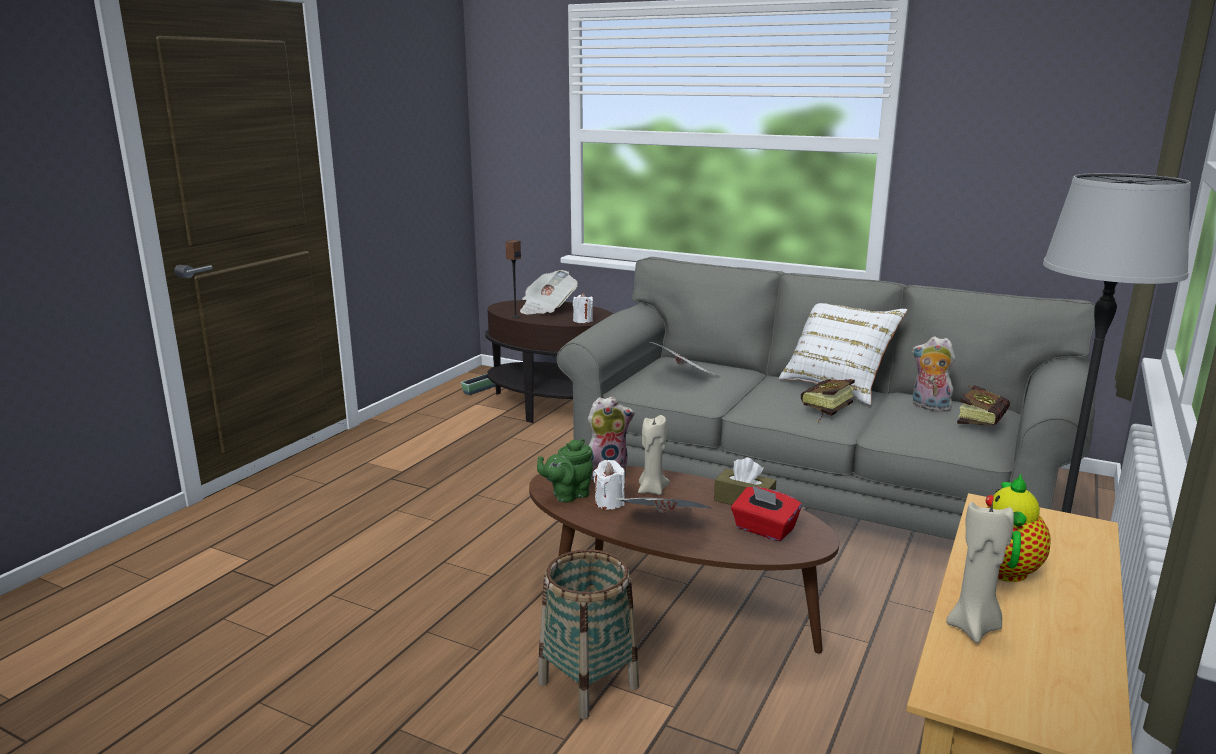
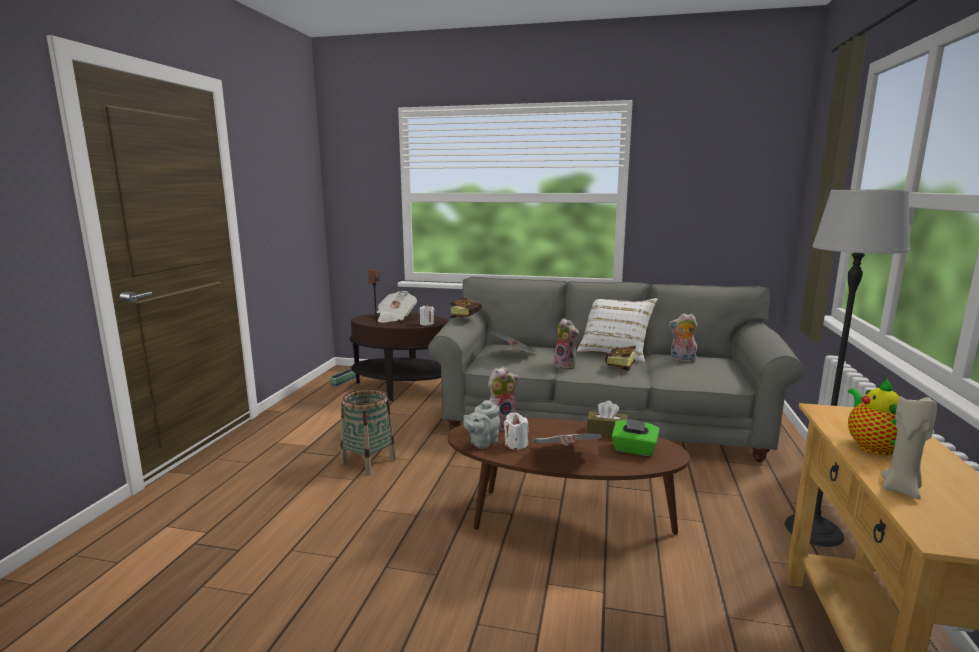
camera: 15 degrees left, 5 degrees down
green teapot [537,439,593,503] -> grey teapot [463,399,500,449]
basket [538,549,639,720] -> basket moved to [341,388,396,475]
beige candle [638,415,670,495] -> none
red tissue box [731,486,802,541] -> green tissue box [612,419,660,456]
book [957,385,1010,426] -> book moved to [450,297,482,318]
none -> plush toy [554,318,579,370]

